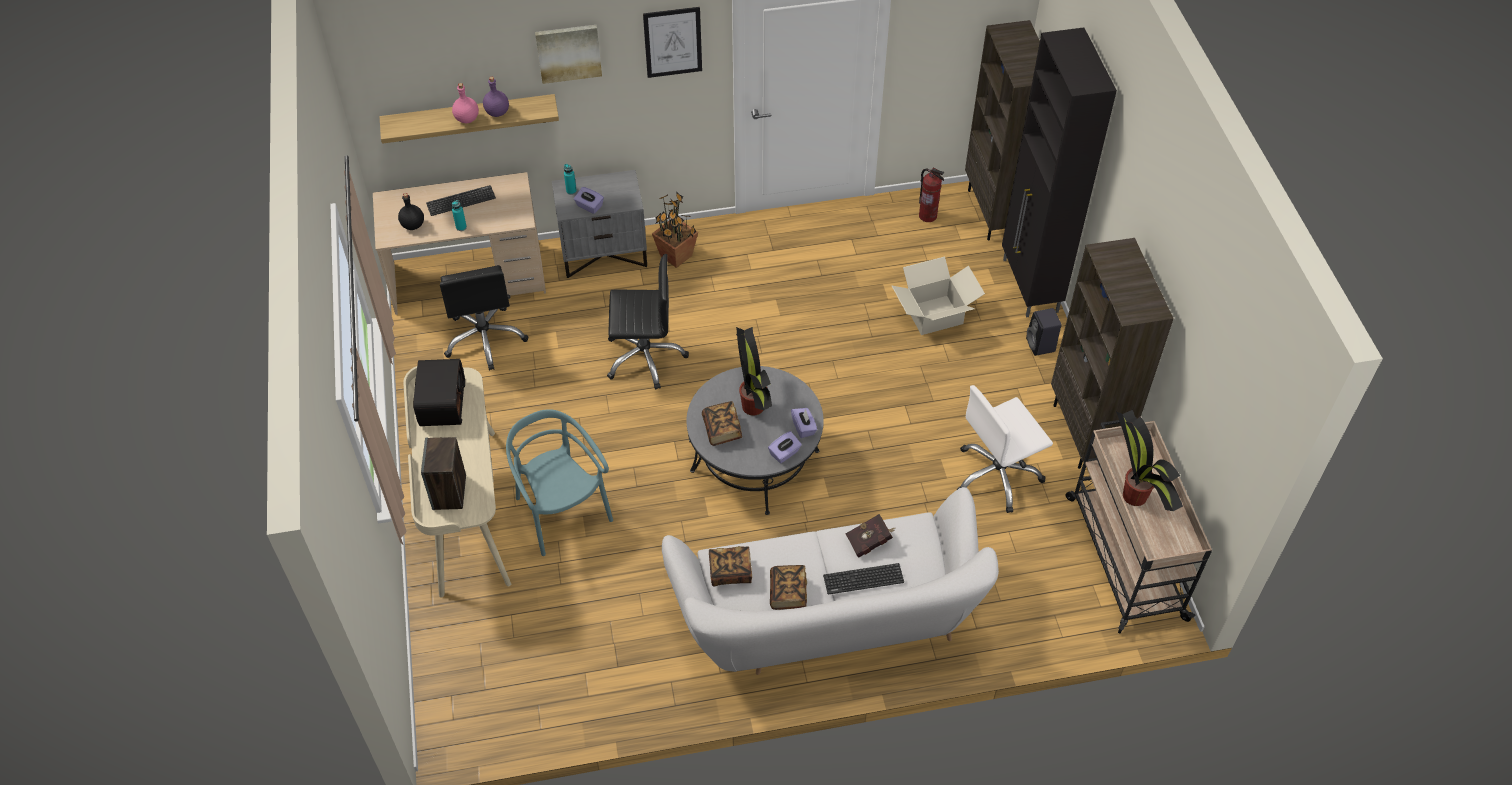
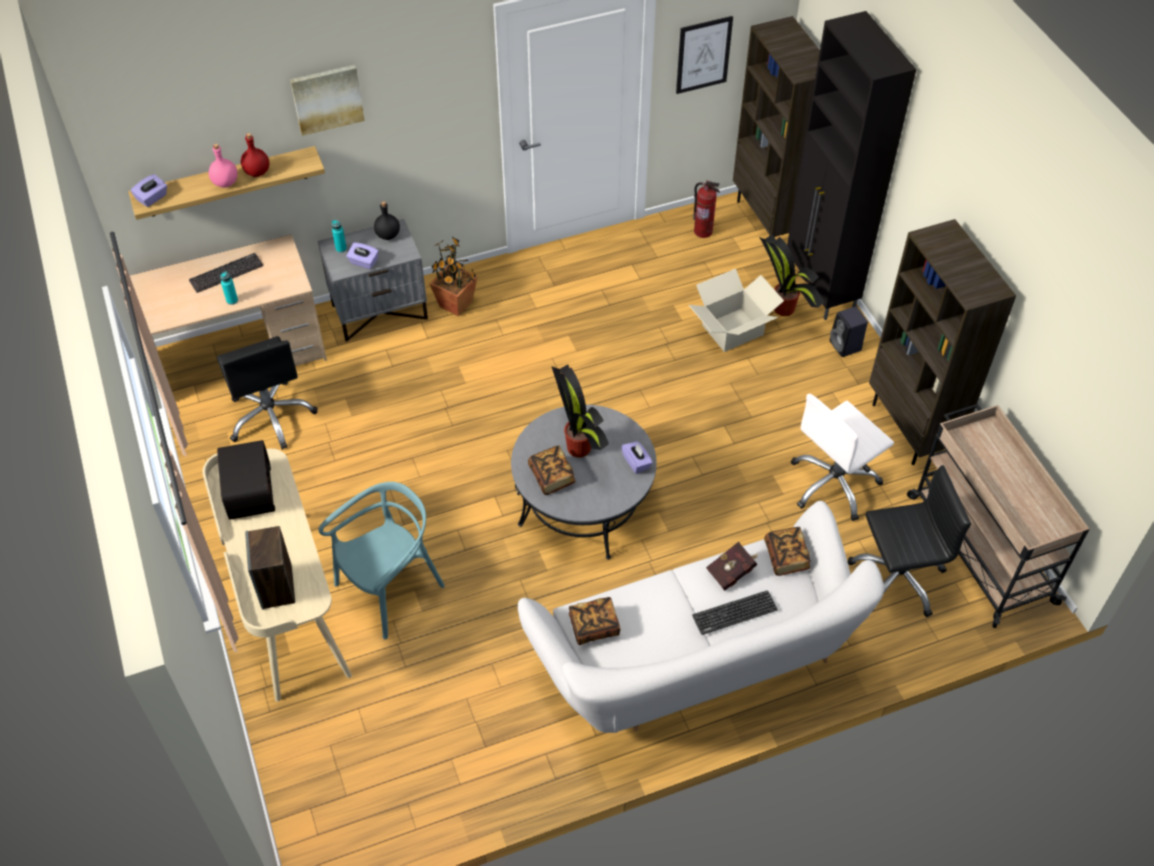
camera: 10 degrees left, 0 degrees up
black bottle [398,193,424,230] -> black bottle moved to [374,201,400,240]
purple bottle [483,77,509,117] -> red bottle [241,133,269,177]
turquoise chair [506,409,613,556] -> turquoise chair turned 90 degrees clockwise [319,482,445,639]
black office chair [607,254,689,390] -> black office chair moved to [847,465,971,617]
picture [643,7,702,78] -> picture moved to [676,16,733,94]
purple tissue box [768,431,802,463] -> purple tissue box moved to [131,174,167,207]
book [770,565,807,610] -> book moved to [764,527,811,576]
potted plant [1116,410,1183,511] -> potted plant moved to [759,234,825,316]

